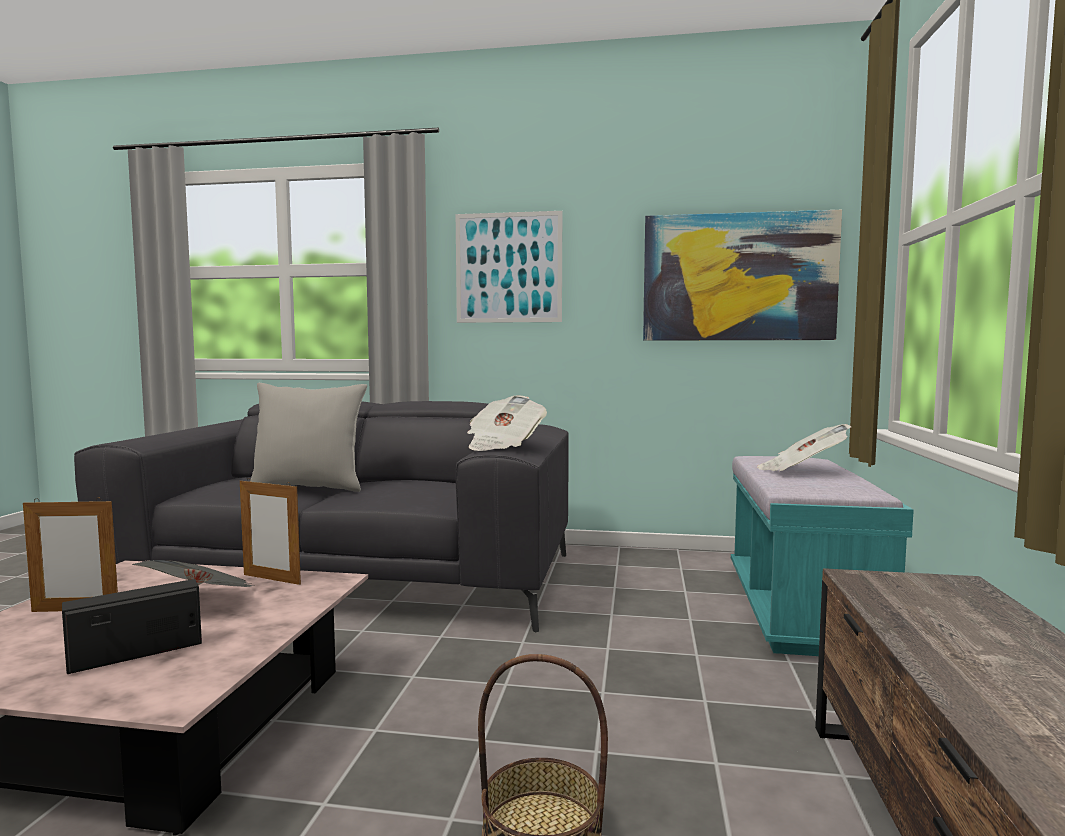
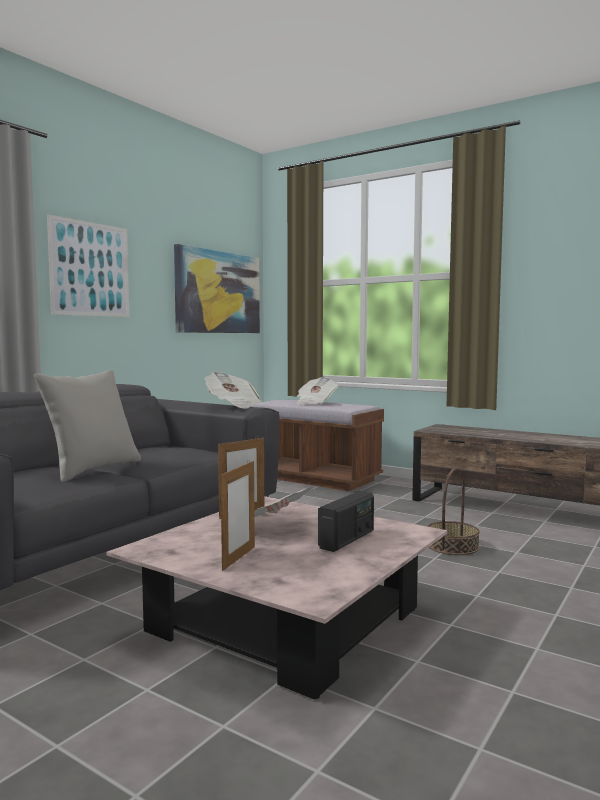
camera: 65 degrees left, 0 degrees up
radio [62,579,202,674] -> radio turned 135 degrees counterclockwise [318,491,374,552]
turquoise bench [731,456,914,656] -> brown bench [251,400,384,491]

